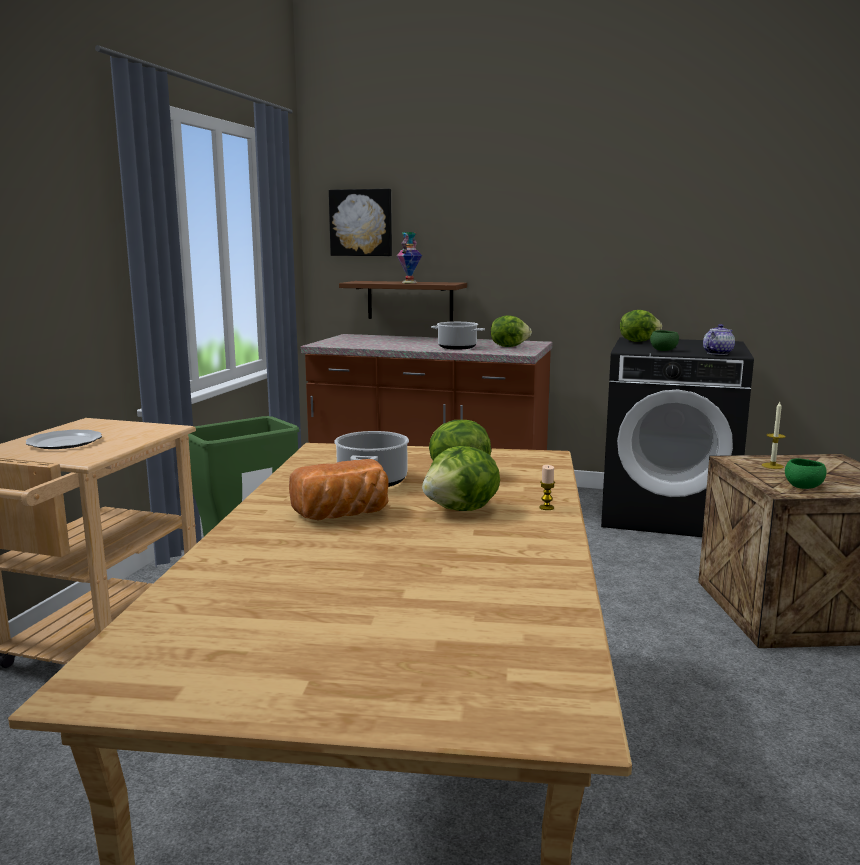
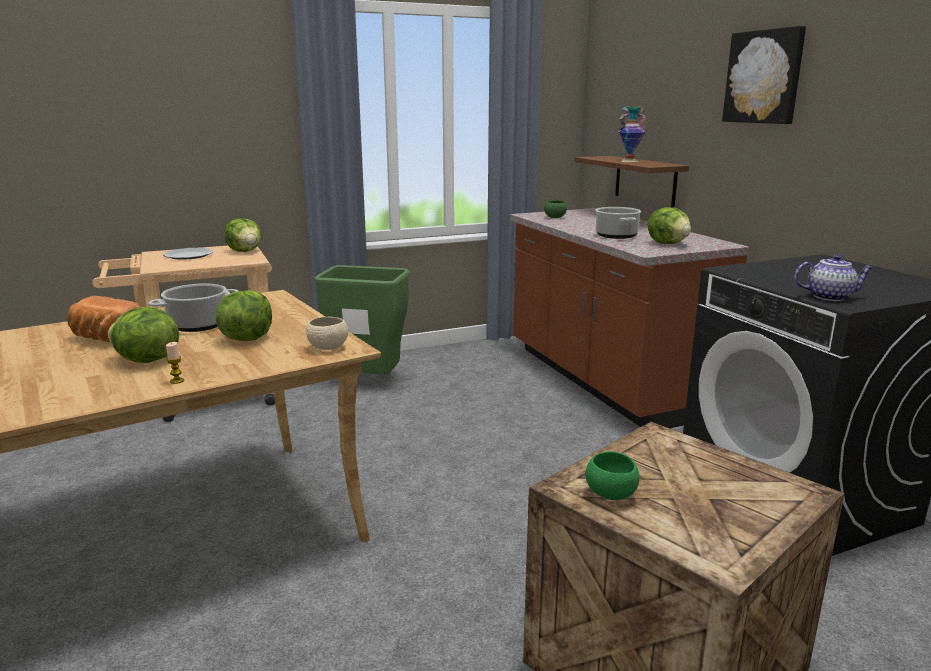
camera: 50 degrees right, 5 degrees up
picture [329,189,392,256] -> picture moved to [722,26,806,124]
lettuce [620,310,662,342] -> lettuce moved to [225,219,262,252]
green bowl [650,330,679,351] -> green bowl moved to [544,200,567,218]
candle [762,402,786,469] -> none
none -> beige bowl [306,317,348,350]

